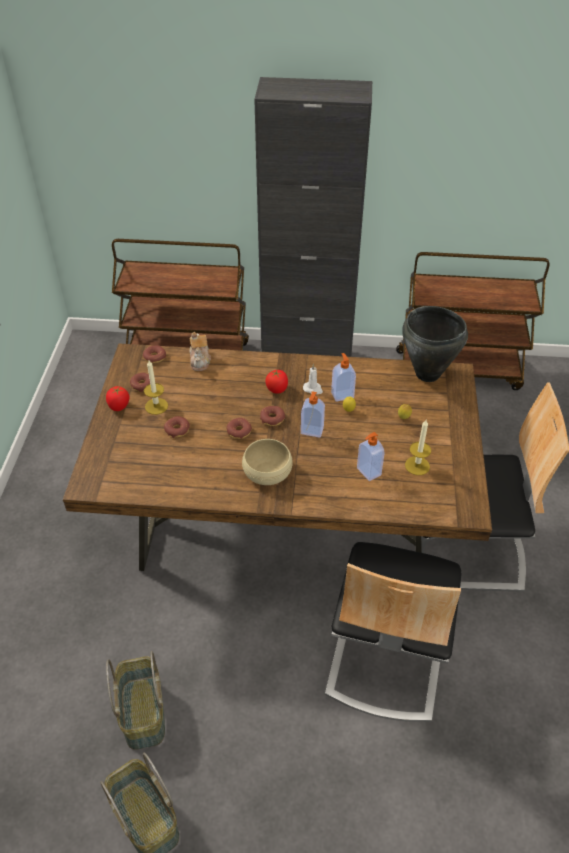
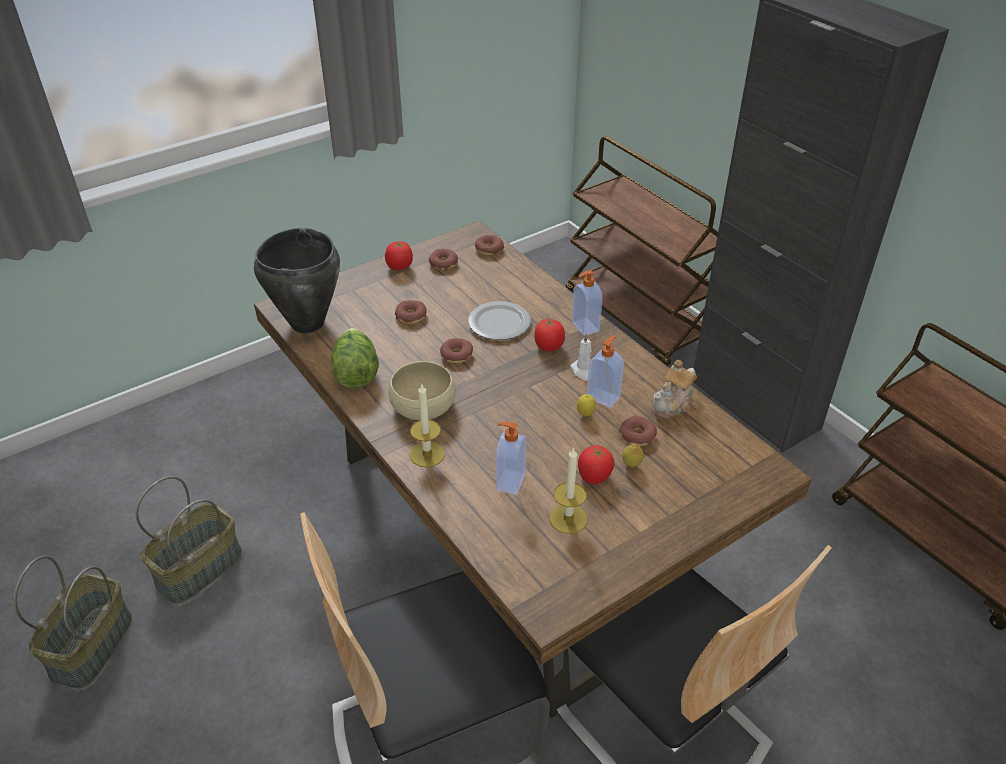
camera: 50 degrees right, 5 degrees down
candle [144,360,168,415] -> candle moved to [410,384,445,467]
teapot [189,332,211,371] -> teapot moved to [651,360,697,418]
donut [260,406,285,426] -> donut moved to [619,416,657,446]
soap dispenser [301,391,325,437] -> soap dispenser moved to [571,270,603,336]
black cooking pot [402,306,468,382] -> black cooking pot moved to [254,228,340,333]
none -> lettuce [331,328,379,388]
none -> plate [468,301,531,340]
none -> tomato [578,445,615,484]

